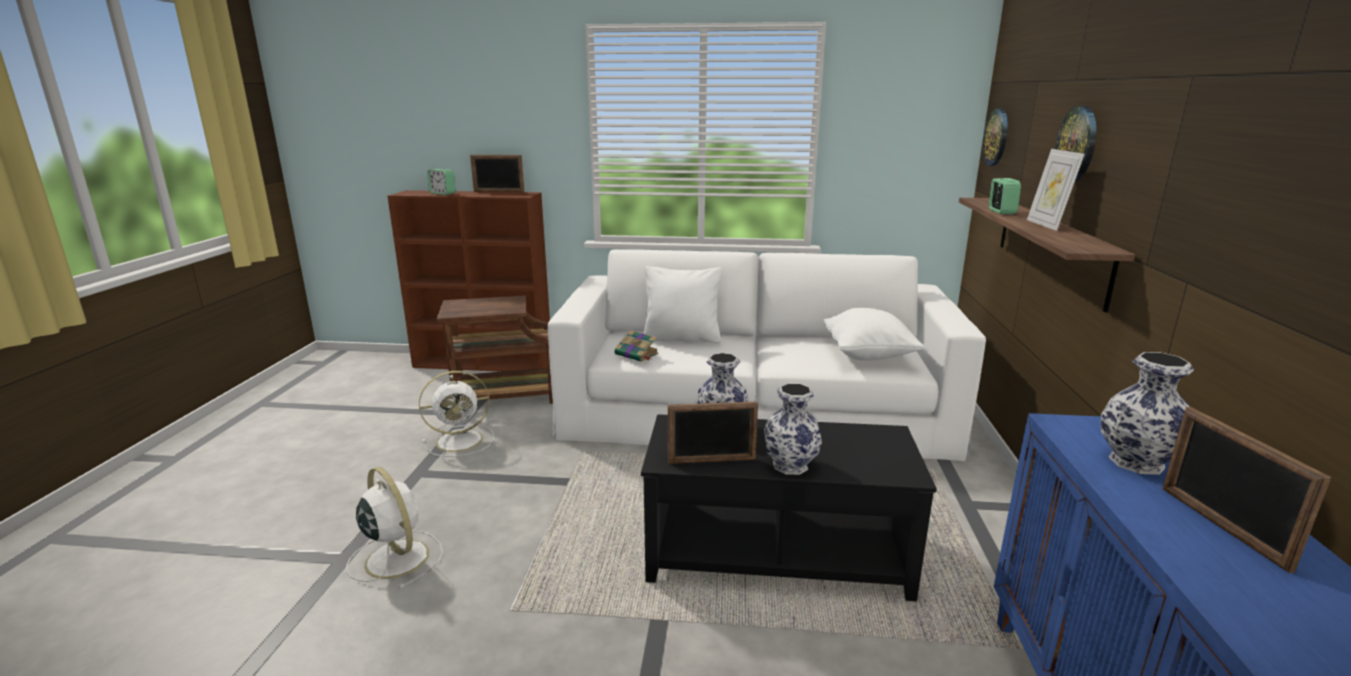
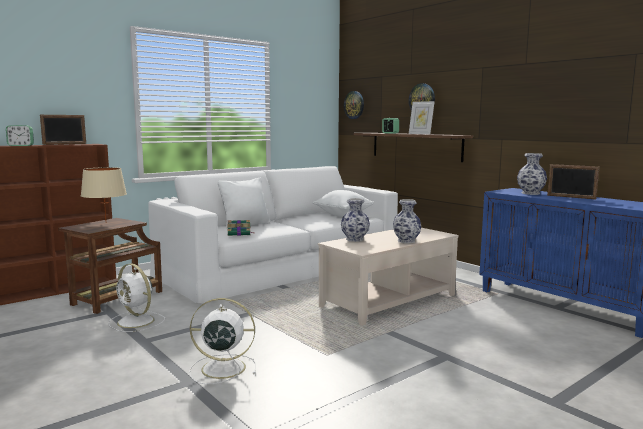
camera: 45 degrees left, 10 degrees down
white fan [419,371,494,457] -> white fan turned 105 degrees clockwise [108,264,165,332]
black coffee table [641,414,937,601] -> beige coffee table [318,228,459,326]
picture frame [668,401,758,464] -> none
none -> beige table lamp [81,167,127,220]

